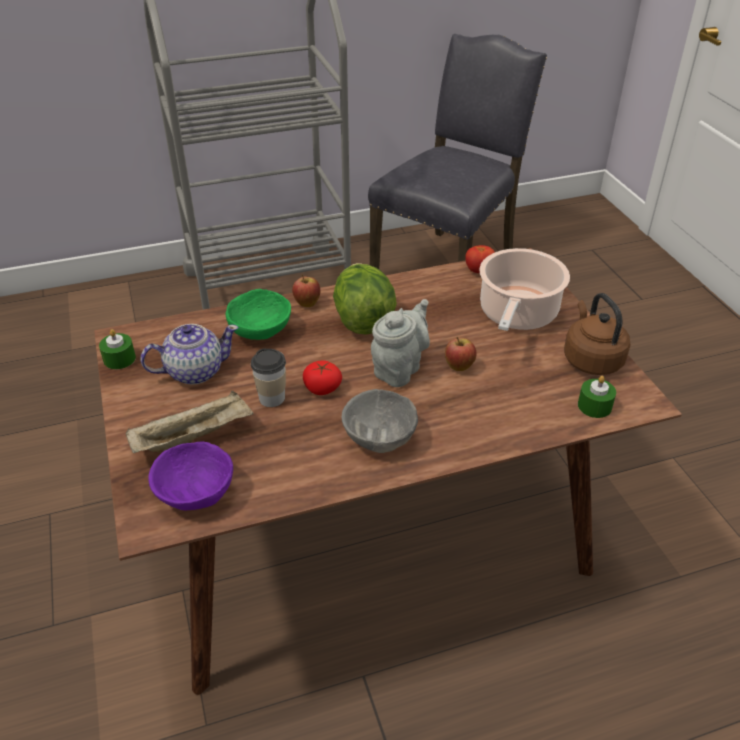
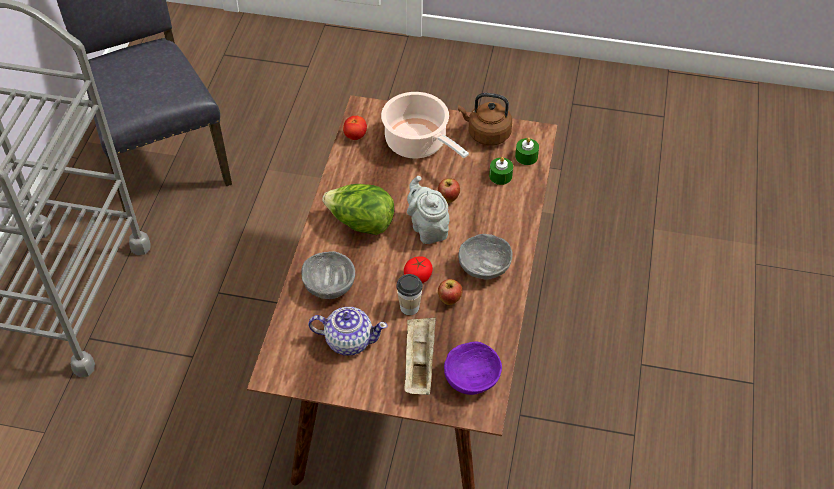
camera: 60 degrees left, 10 degrees up
green candle [99,329,136,369] -> green candle moved to [489,157,513,185]
teapot [140,324,238,385] -> teapot turned 90 degrees clockwise [308,307,388,356]
green bowl [226,289,291,340] -> grey bowl [301,251,355,299]
apple [292,274,320,307] -> apple moved to [438,279,463,305]

